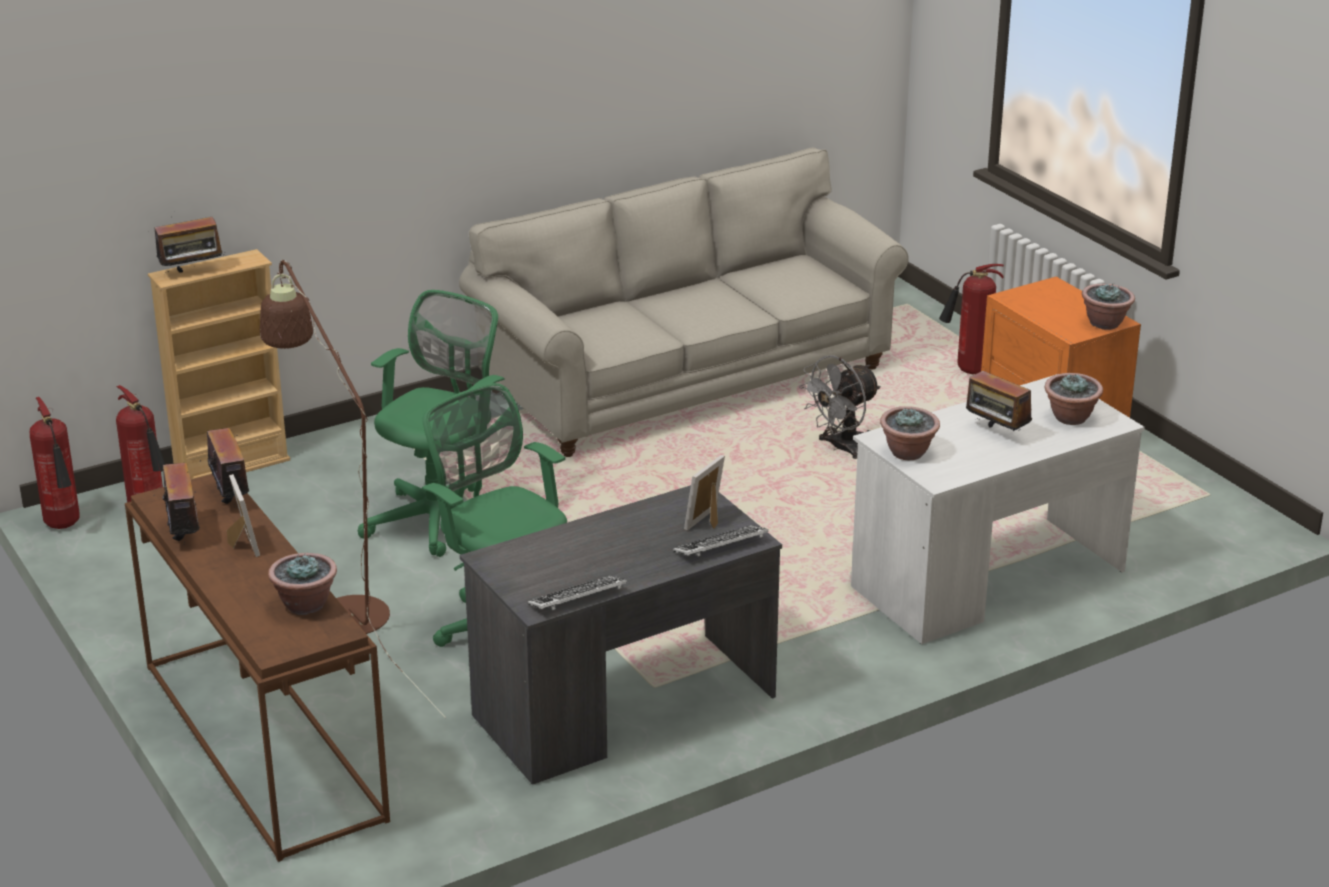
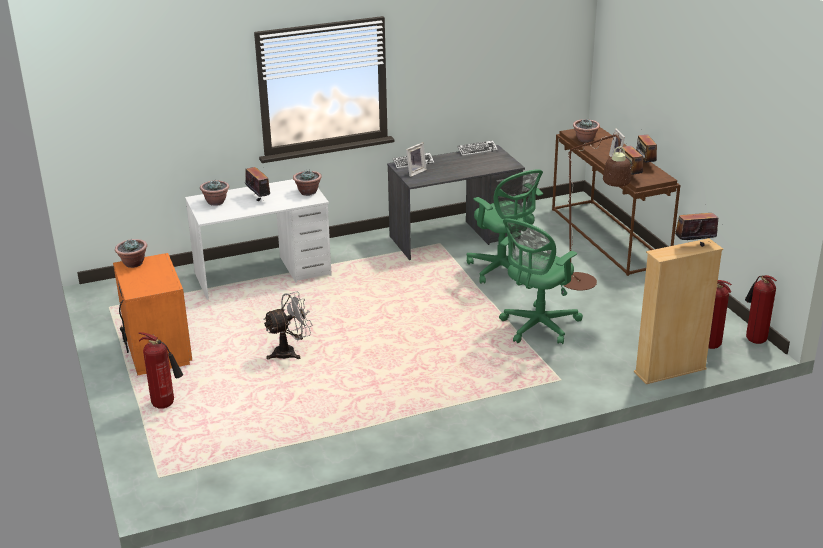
camera: 170 degrees left, 0 degrees up
beige sofa [459,148,909,457] -> none

